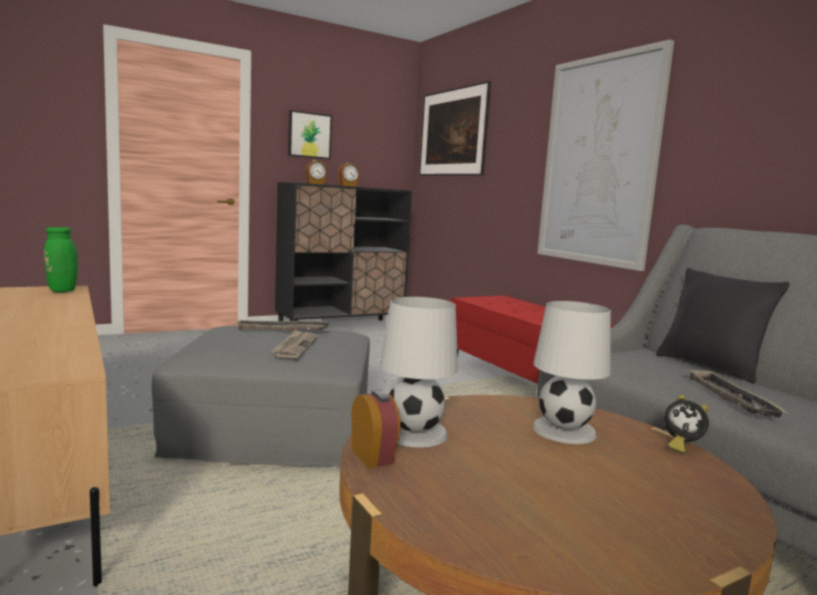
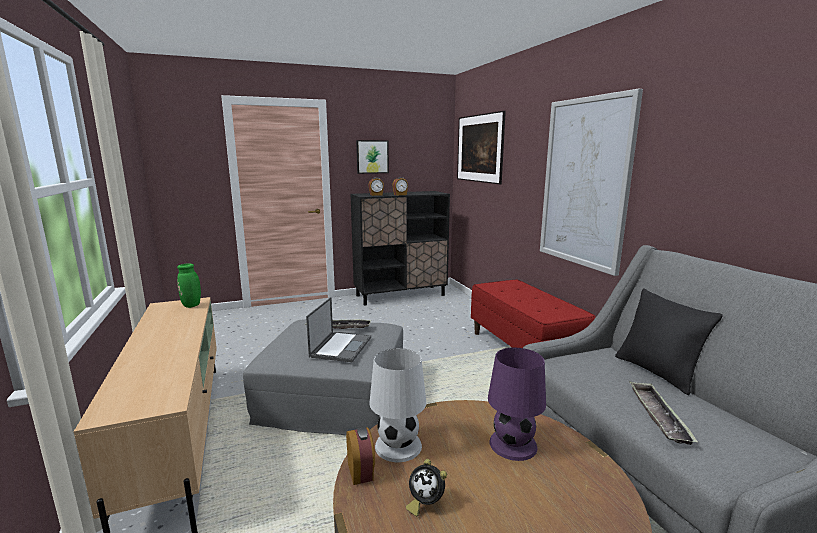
camera: 10 degrees right, 5 degrees up
newspaper [271,330,318,358] -> laptop [306,297,371,362]
white table lamp [532,301,611,444] -> purple table lamp [488,348,546,461]
alarm clock [664,395,709,454] -> alarm clock moved to [406,459,447,516]

